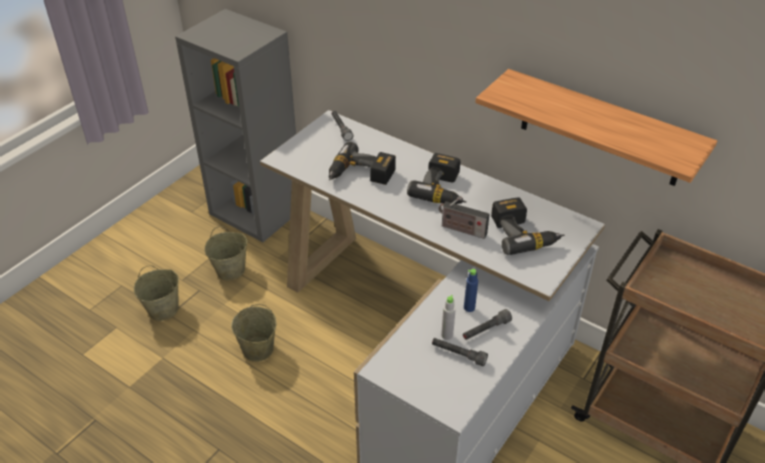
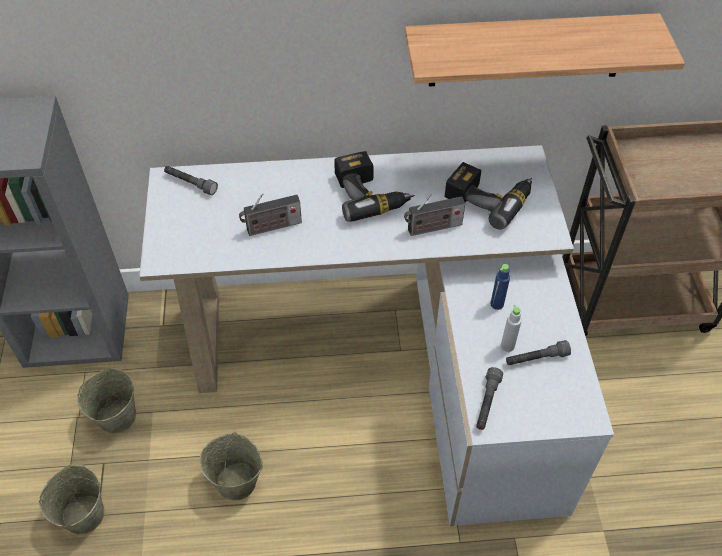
camera: 40 degrees left, 10 degrees up
power drill [329,142,396,185] -> radio [239,193,302,236]
grey flashlight [463,309,512,340] -> grey flashlight moved to [476,367,503,430]

